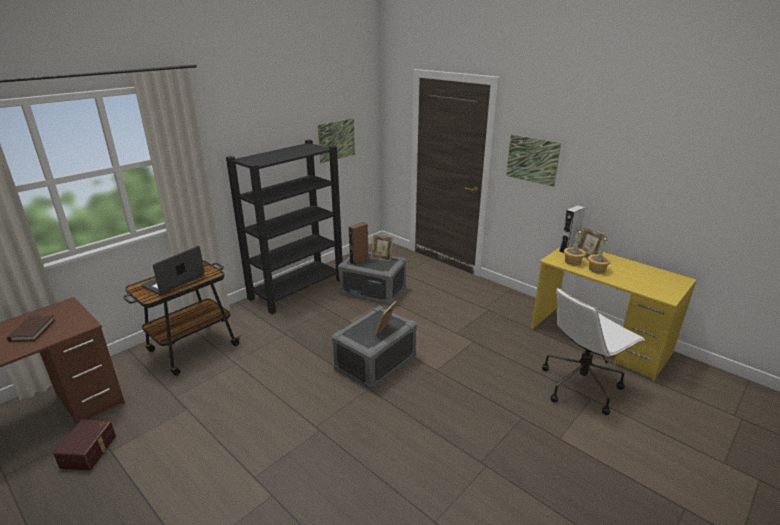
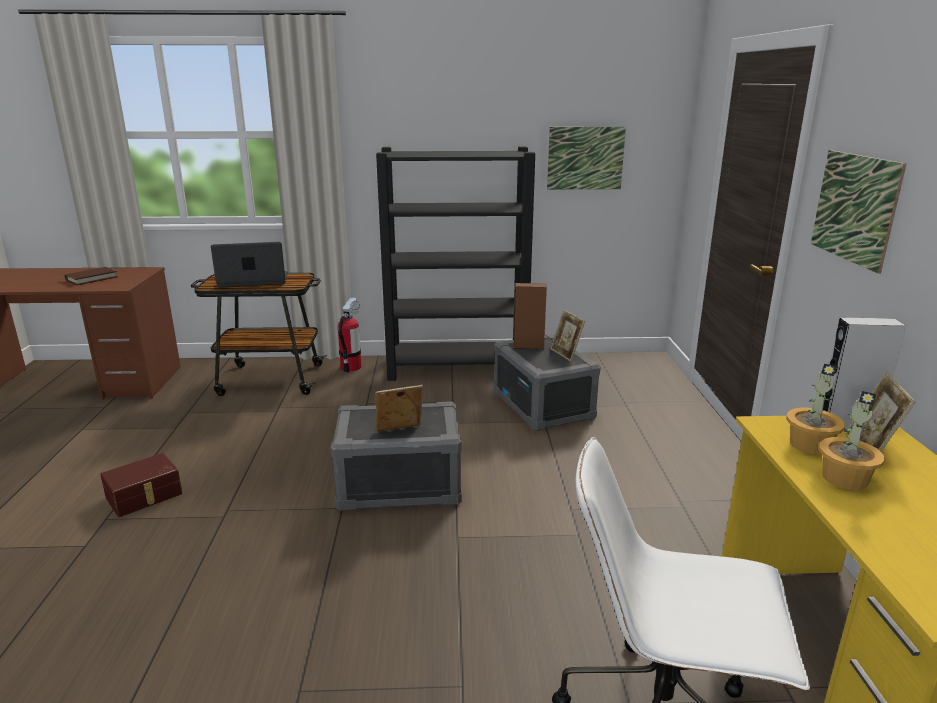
camera: 45 degrees right, 5 degrees down
brown storage box [53,420,116,470] -> brown storage box moved to [100,453,183,517]
none -> fire extinguisher [338,298,361,373]

